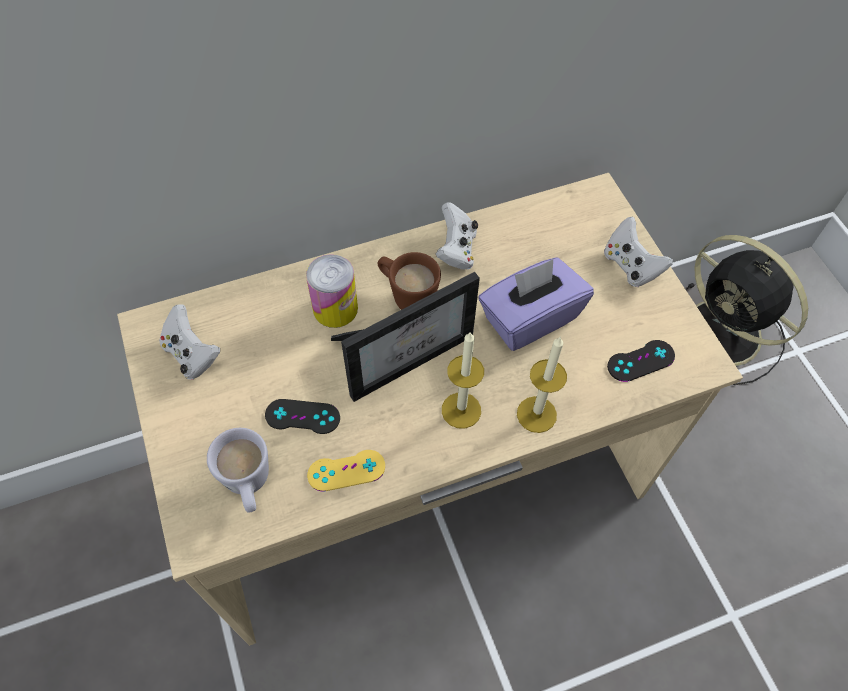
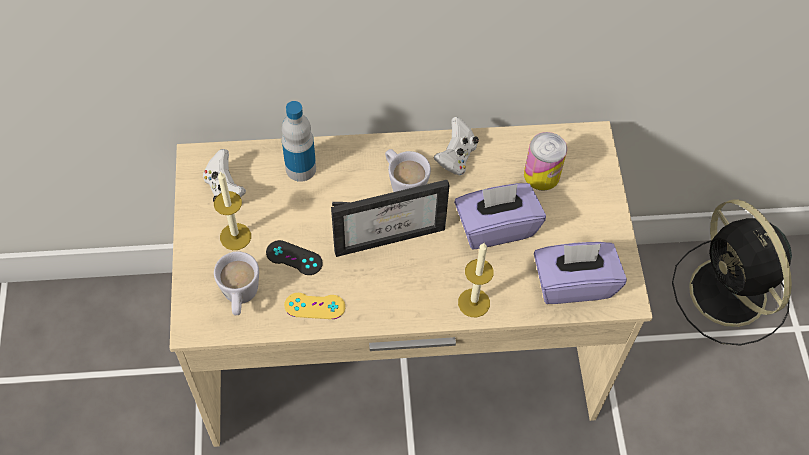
camera: 15 degrees right, 0 degrees up
can [306,254,358,328] -> can moved to [524,132,567,191]
brown mug [378,252,441,310] -> white mug [385,149,431,192]
candle [442,332,484,429] -> candle moved to [214,171,251,250]
white game controller [604,217,673,287] -> none
black game controller [607,340,675,382] -> purple tissue box [534,242,627,304]
none -> bottle [282,101,316,182]

